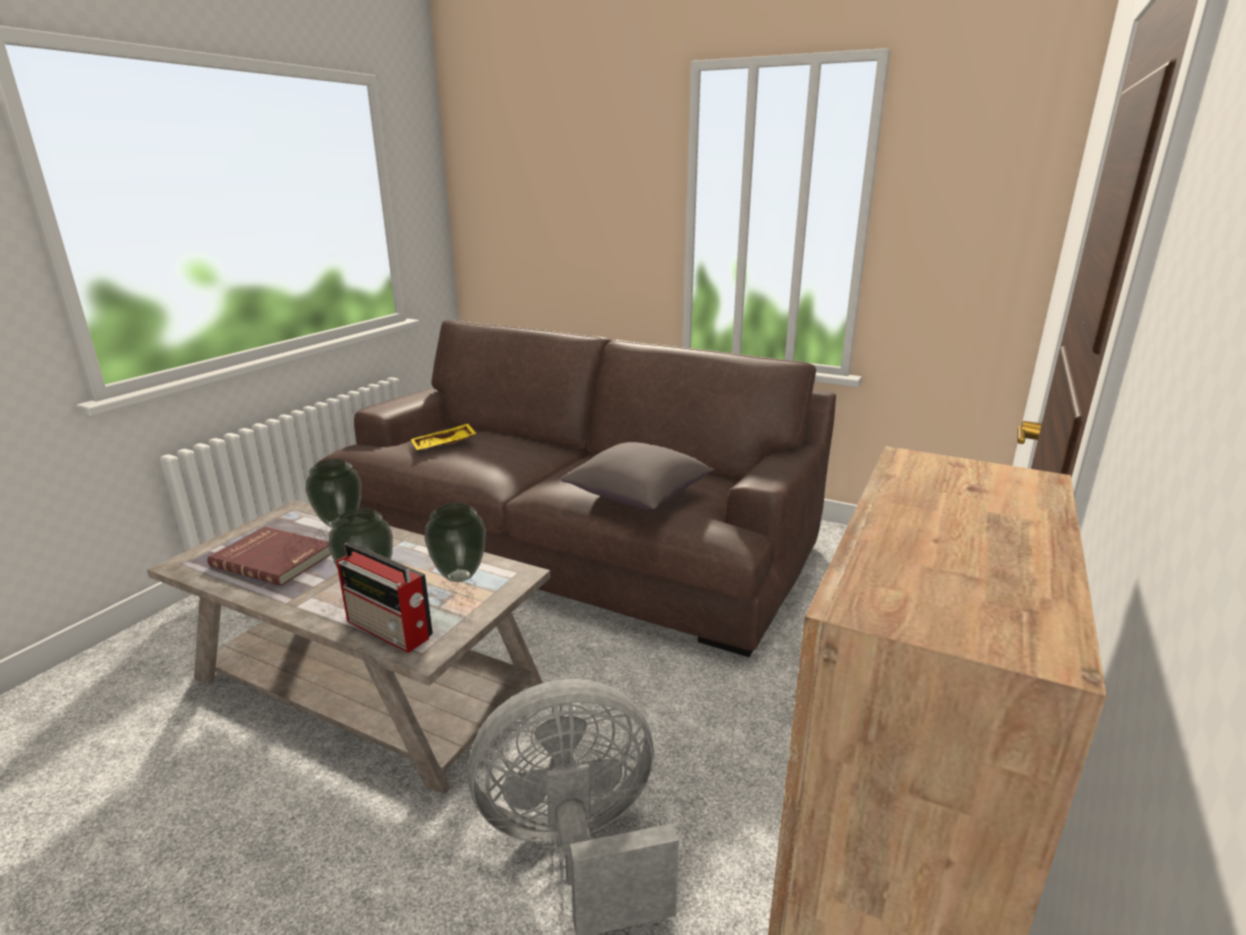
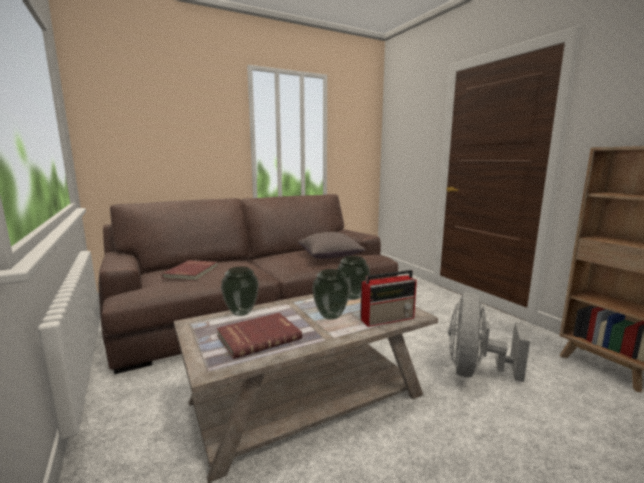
camera: 55 degrees left, 10 degrees down
yellow tray [411,424,477,450] -> red book [162,260,218,281]

